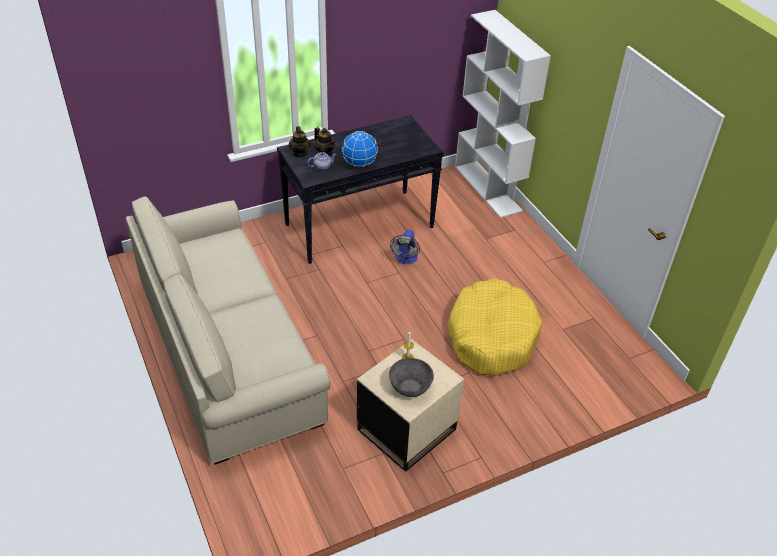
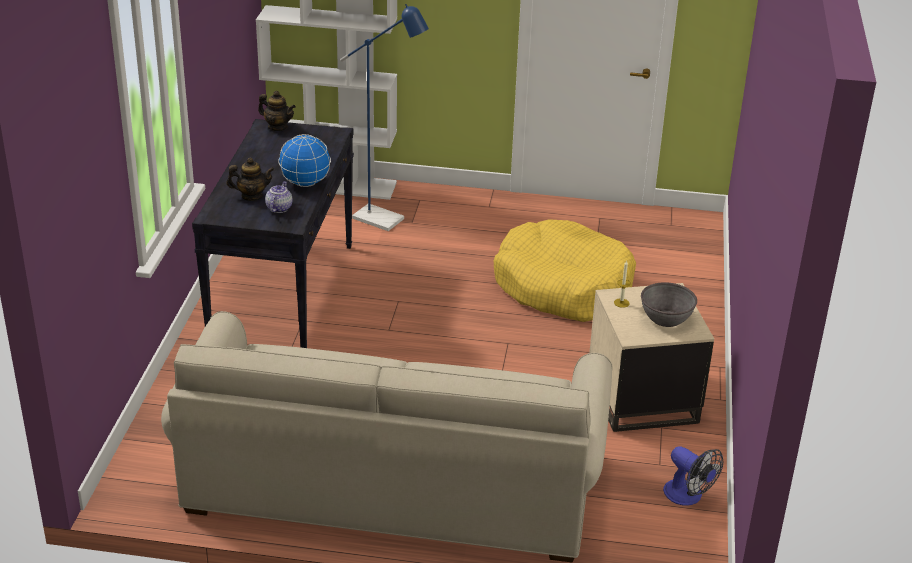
camera: 55 degrees left, 10 degrees down
teapot [289,126,311,157] -> teapot moved to [258,91,296,131]
fan [390,229,420,264] -> fan moved to [663,446,723,506]
none -> blue floor lamp [340,4,429,231]

